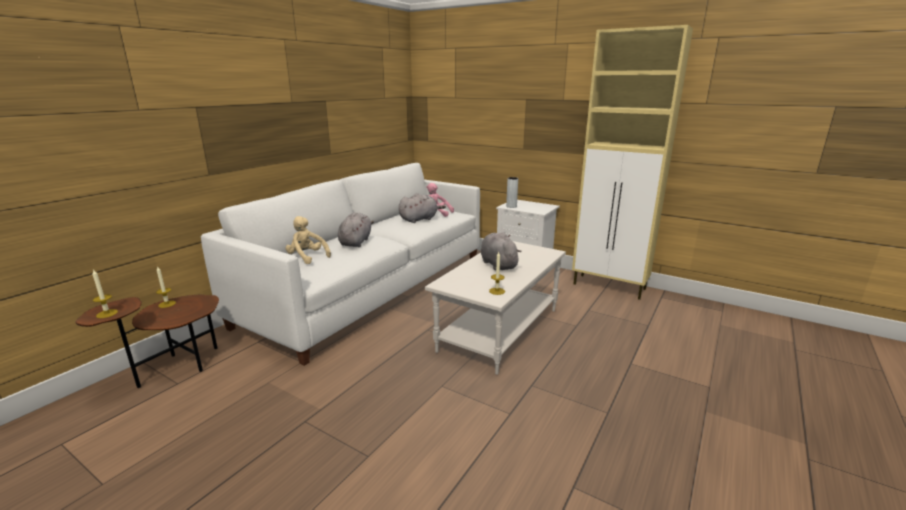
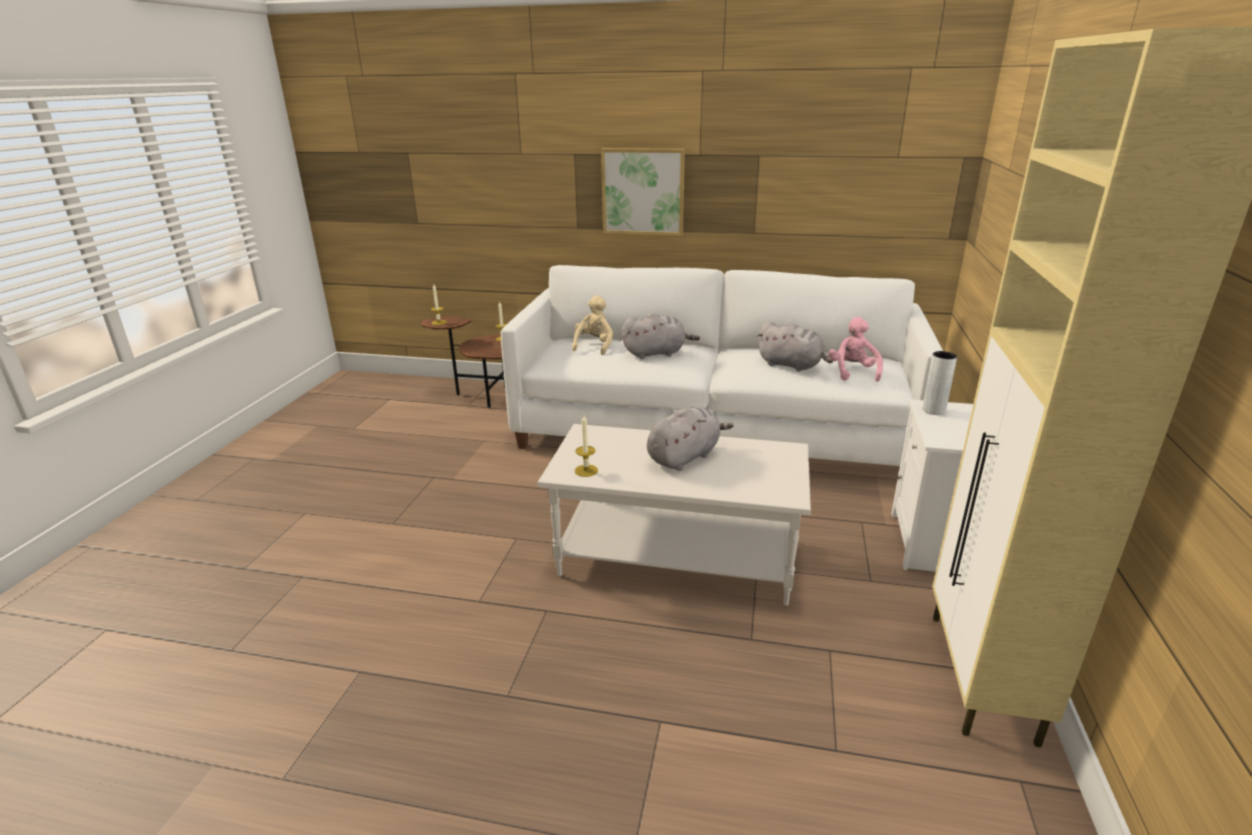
camera: 70 degrees right, 5 degrees up
none -> picture [601,148,685,236]

